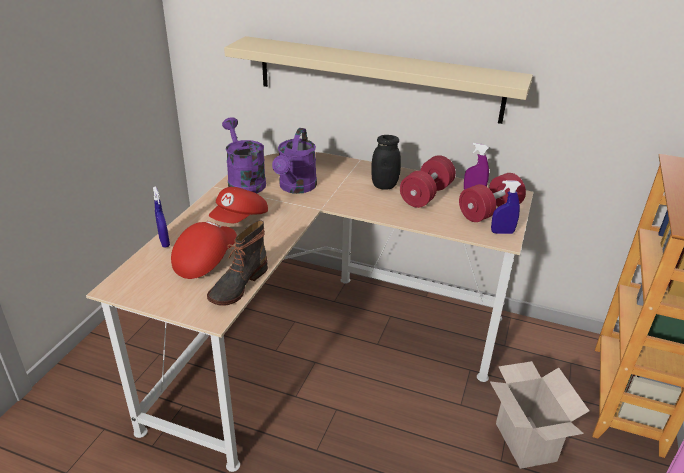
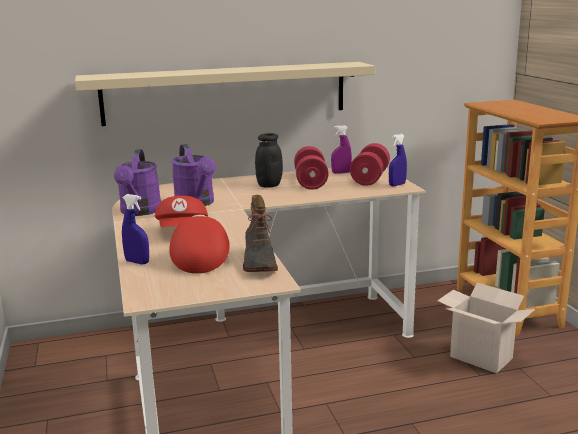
camera: 35 degrees left, 15 degrees down
purple watering can [222,117,266,193] -> purple watering can turned 120 degrees counterclockwise [114,149,161,216]

